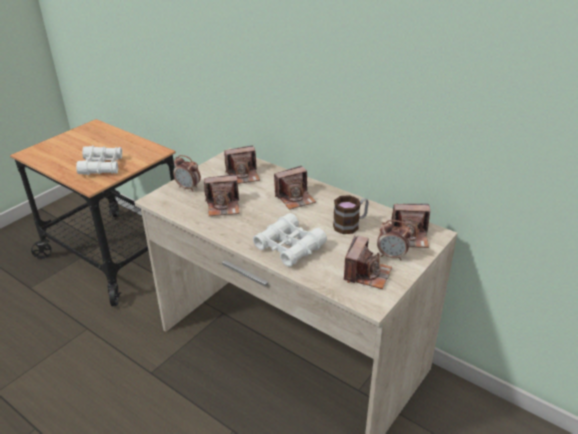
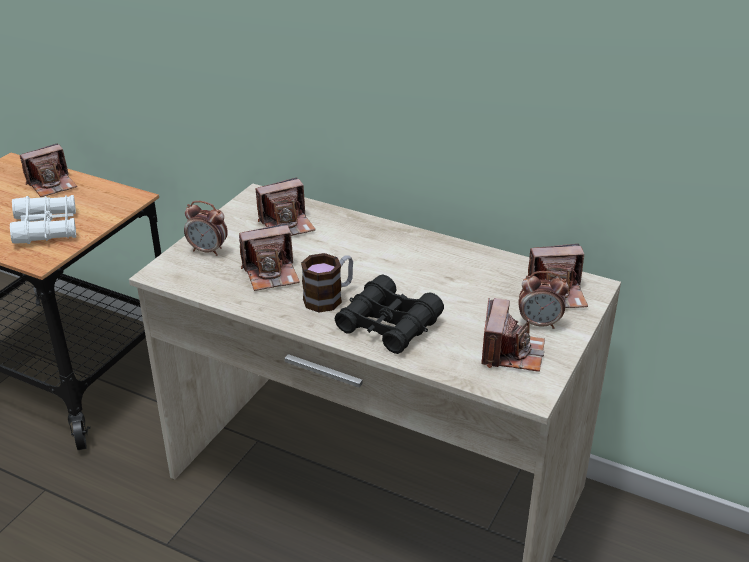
camera: 10 degrees left, 0 degrees up
white binoculars [253,213,327,267] -> black binoculars [335,275,444,354]
camera [274,166,316,210] -> camera moved to [20,143,77,197]
mug [333,195,369,234] -> mug moved to [301,253,353,312]

